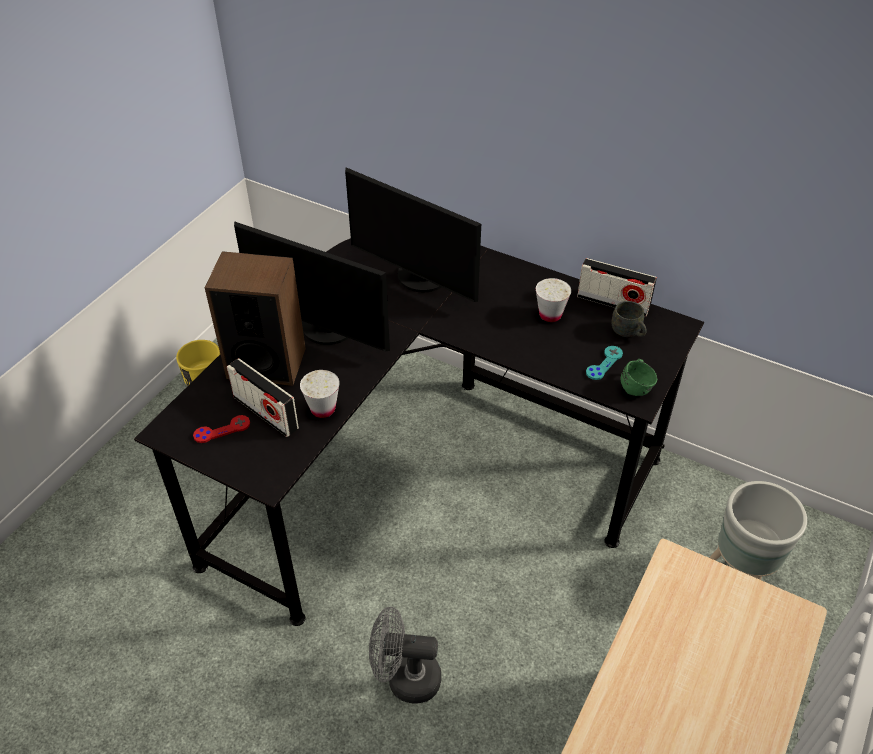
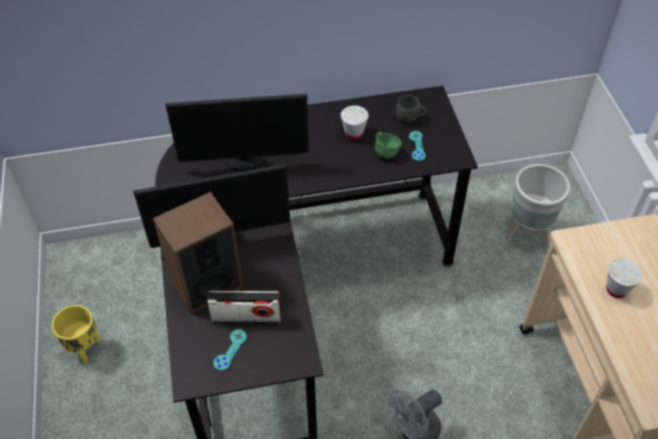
camera: 40 degrees left, 5 degrees up
red game controller [193,415,250,443] -> turquoise game controller [213,329,247,371]
white cup [300,370,340,418] -> white cup moved to [607,259,642,298]
radio [577,258,657,317] -> none
green mug [620,359,657,396] -> green mug moved to [375,132,401,159]

